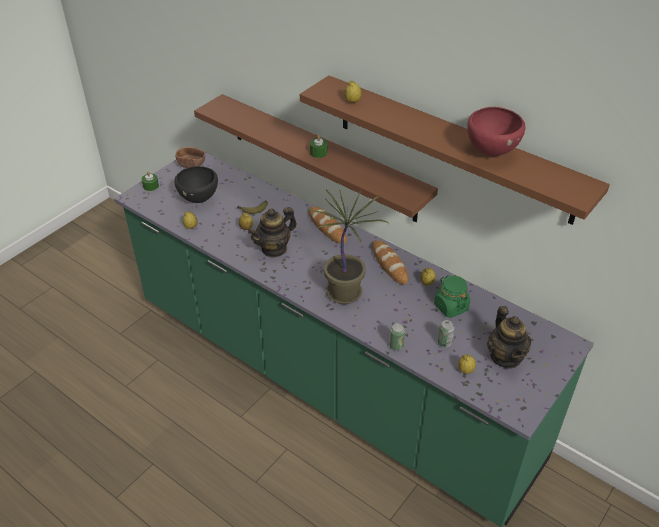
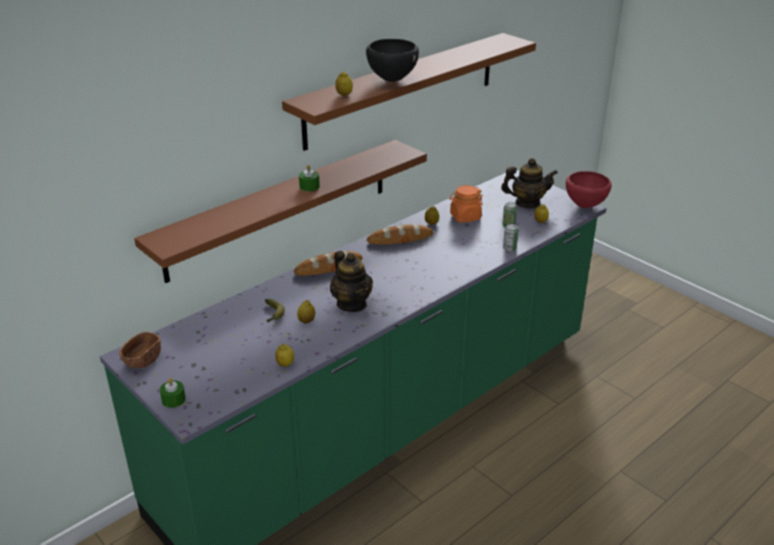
camera: 80 degrees left, 10 degrees down
black bowl [174,166,218,203] -> black bowl moved to [366,39,419,82]
potted plant [308,189,389,304] -> none
green jar [434,275,470,318] -> orange jar [449,185,483,223]
red bowl [467,107,525,156] -> red bowl moved to [566,171,612,208]

